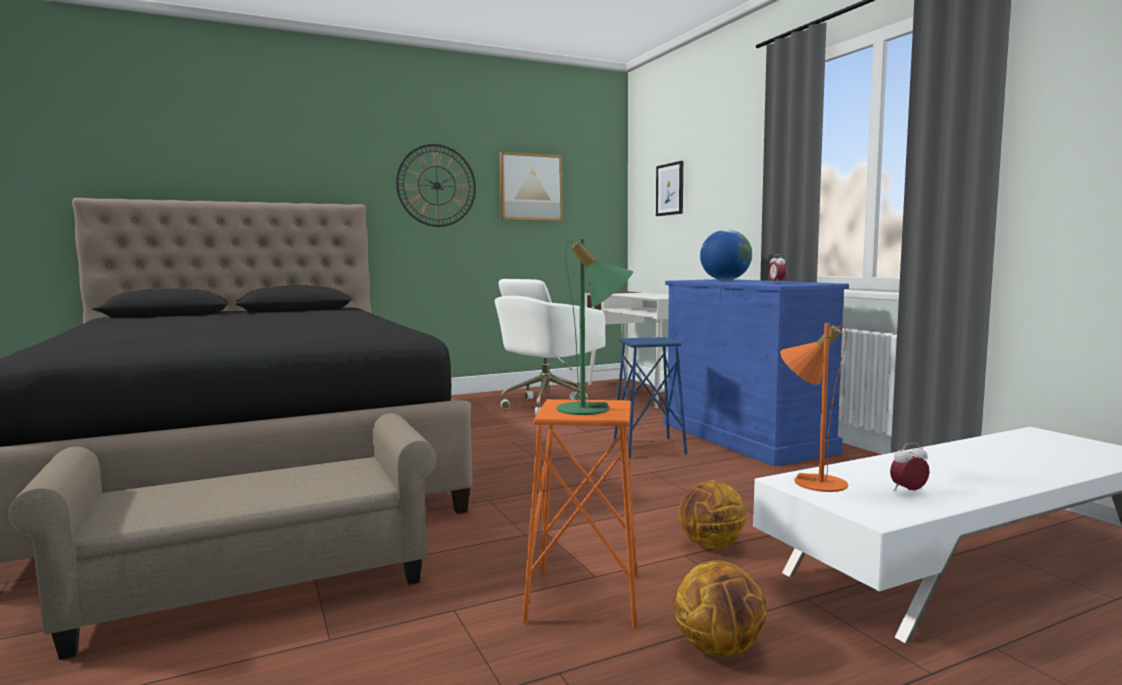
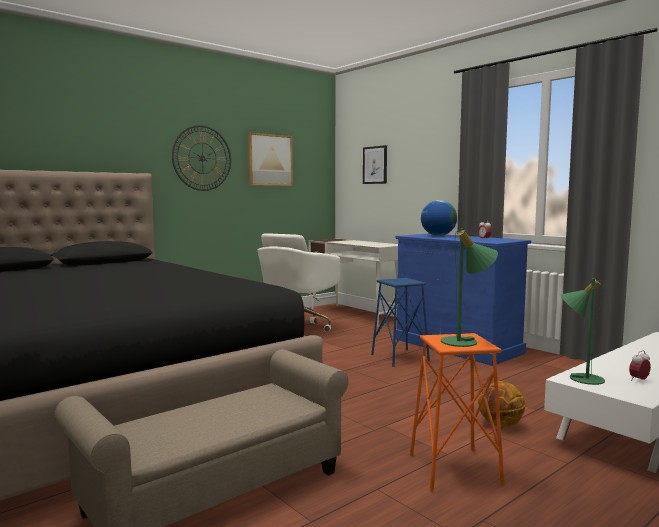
camera: 15 degrees left, 0 degrees up
basketball [674,560,766,656] -> none
orange table lamp [781,323,848,492] -> green table lamp [560,279,605,385]

